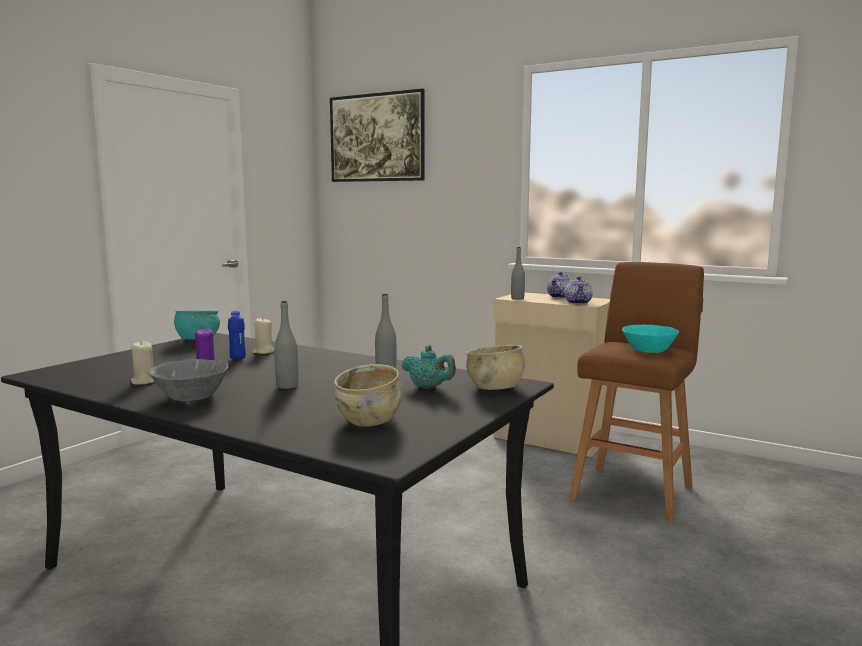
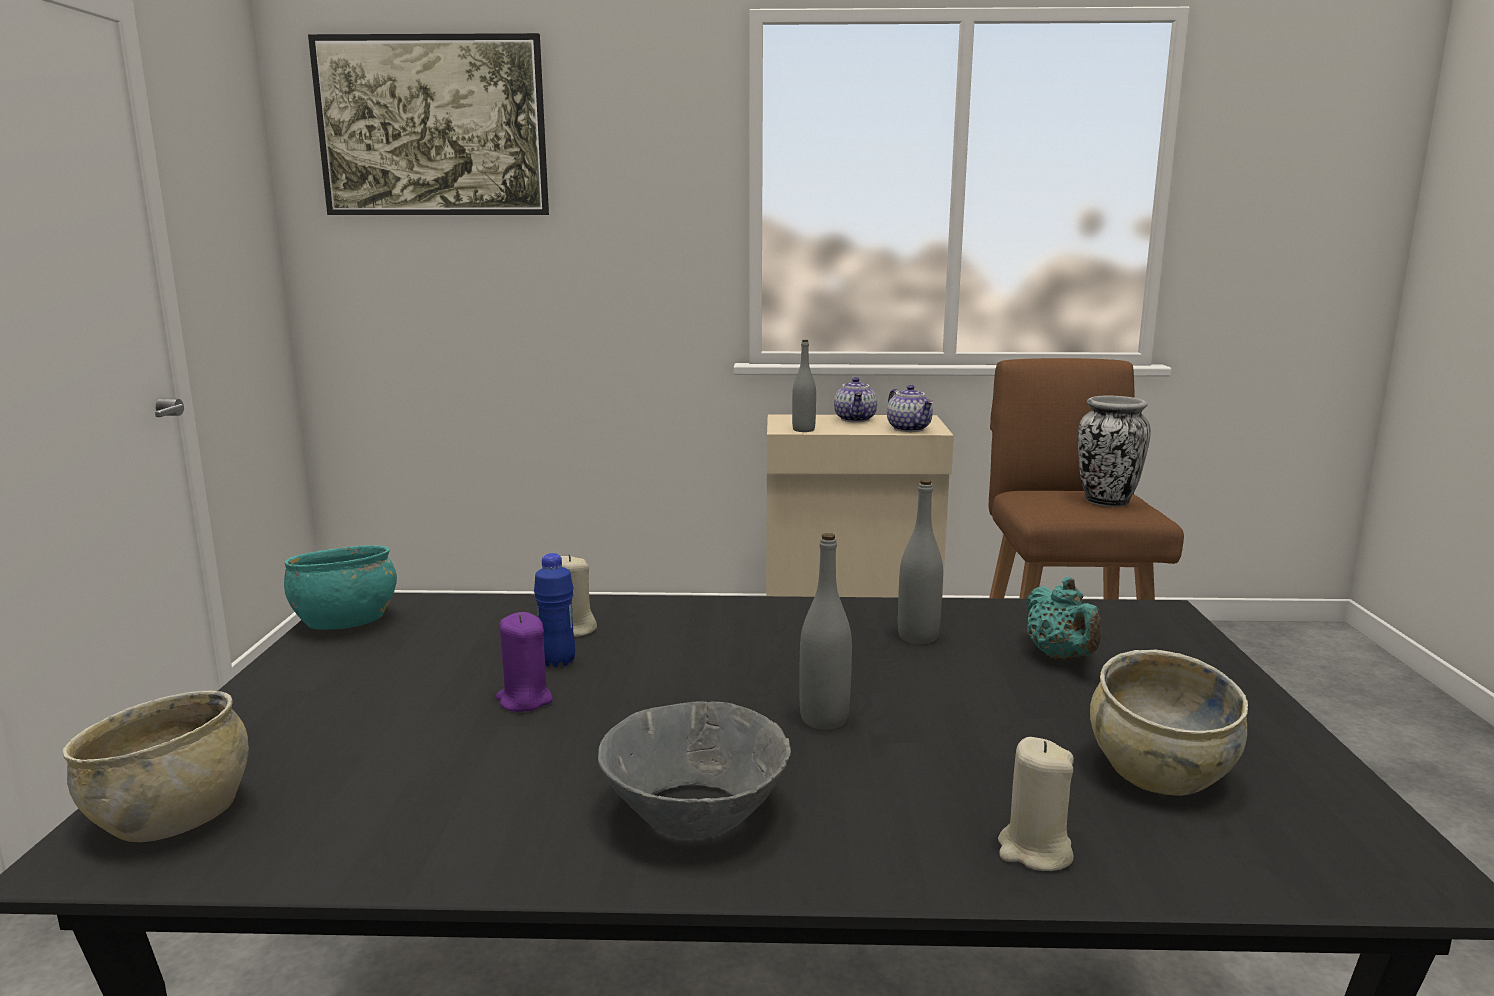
camera: 30 degrees left, 5 degrees up
beige candle [131,341,155,385] -> beige candle moved to [998,737,1074,871]
turquoise teapot [402,345,456,389] -> turquoise teapot turned 75 degrees clockwise [1026,577,1101,660]
beige bowl [466,345,525,390] -> beige bowl moved to [63,690,249,842]
turquoise bowl [622,325,679,353] -> vase [1078,396,1151,507]

